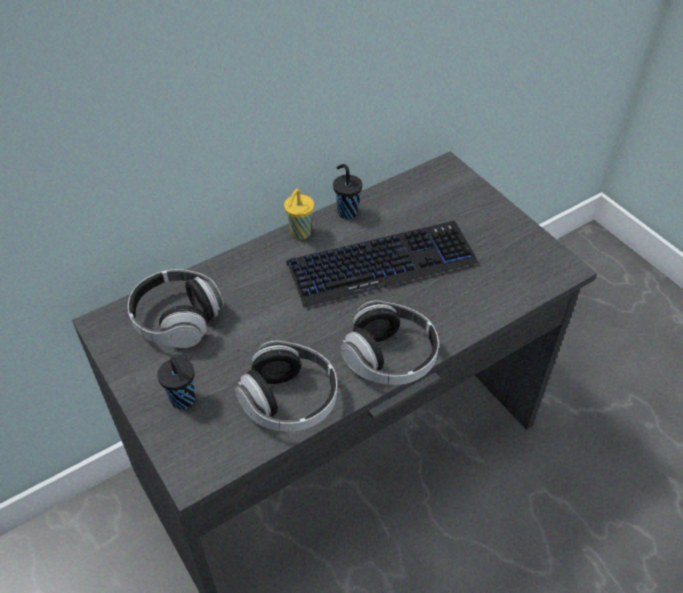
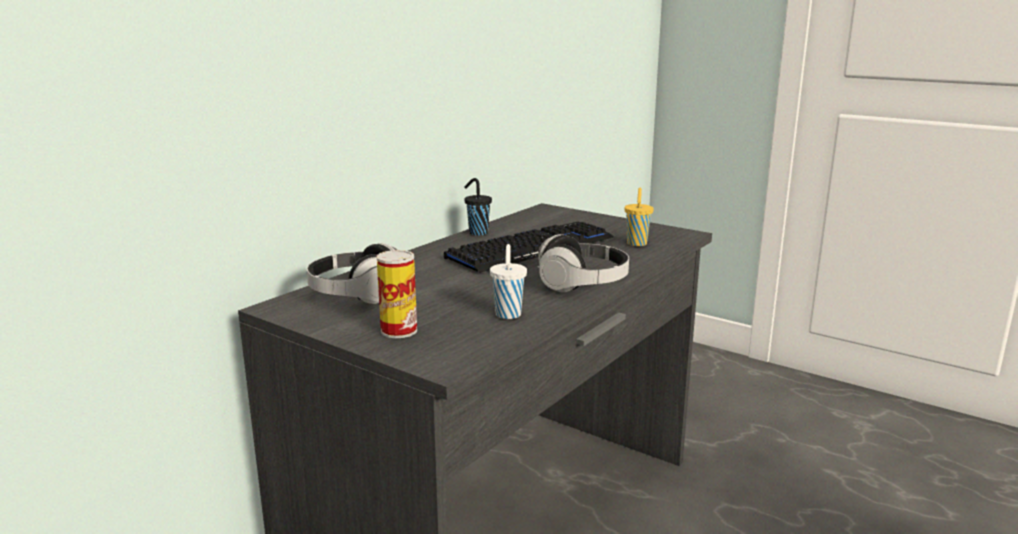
camera: 20 degrees left, 30 degrees down
black cup [157,358,195,409] -> can [377,250,417,338]
headphones [234,341,337,432] -> white cup [490,244,527,319]
yellow cup [284,189,314,240] -> yellow cup moved to [625,188,654,246]

